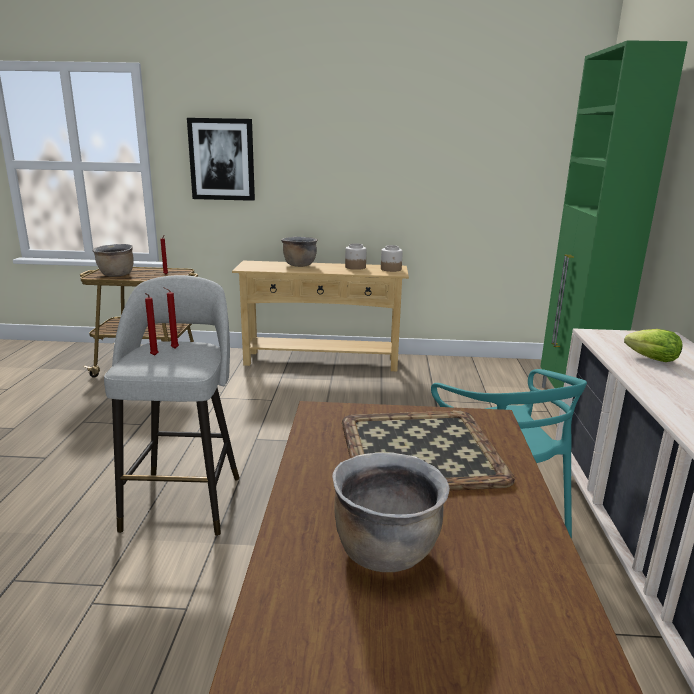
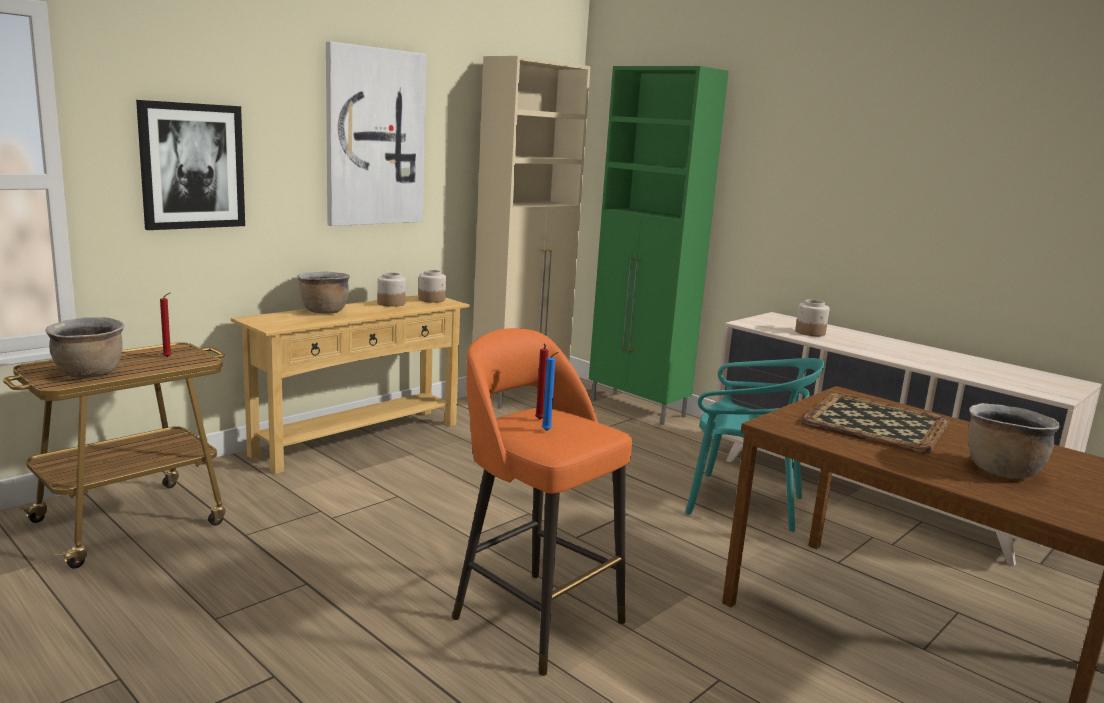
camera: 50 degrees left, 5 degrees down
grey stool [104,275,240,536] -> orange stool [452,328,632,676]
red candle [145,293,158,356] -> blue candle [542,352,558,431]
lettuce [624,329,683,362] -> jar [795,300,830,336]
none -> picture [326,41,426,226]
none -> beige cabinet [472,56,591,409]

